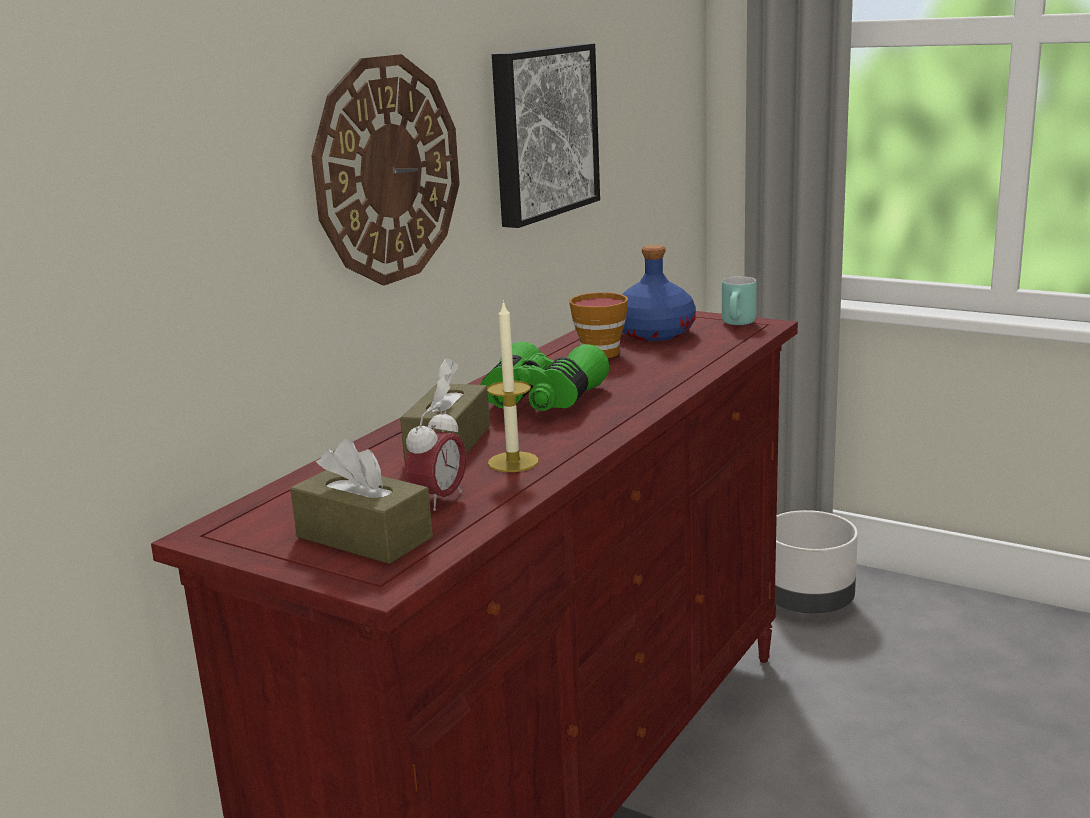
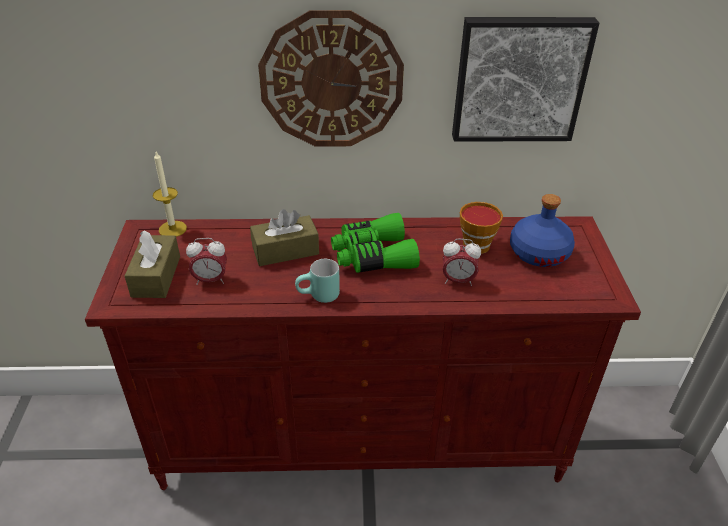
camera: 55 degrees right, 20 degrees up
candle [486,300,539,472] -> candle moved to [153,152,187,237]
turquoise mug [722,276,756,325] -> turquoise mug moved to [295,259,340,303]
grey planter [775,510,858,613] -> none
none -> alarm clock [443,238,481,286]

